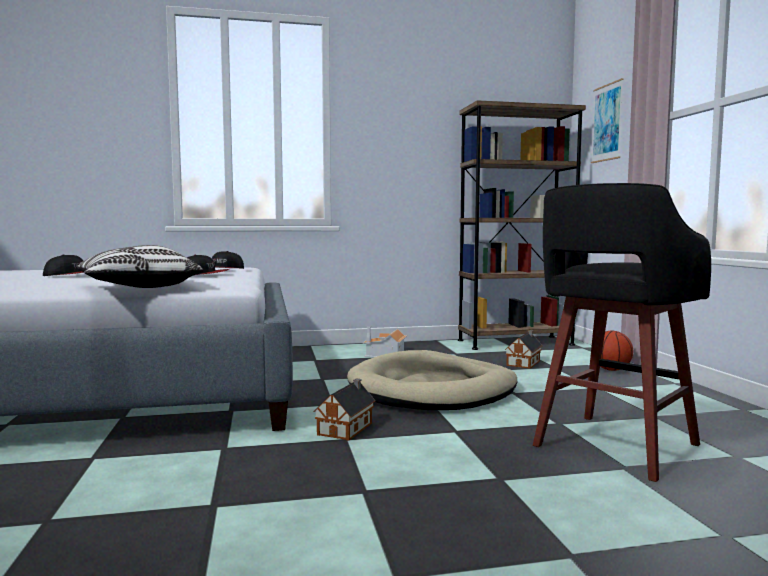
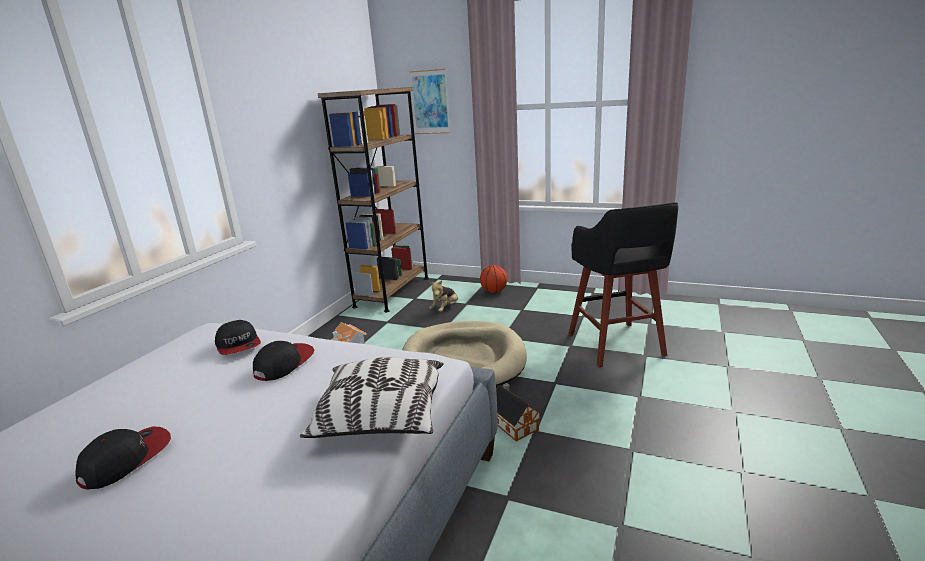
camera: 55 degrees left, 15 degrees up
toy house [505,330,543,369] -> plush toy [429,280,458,312]

